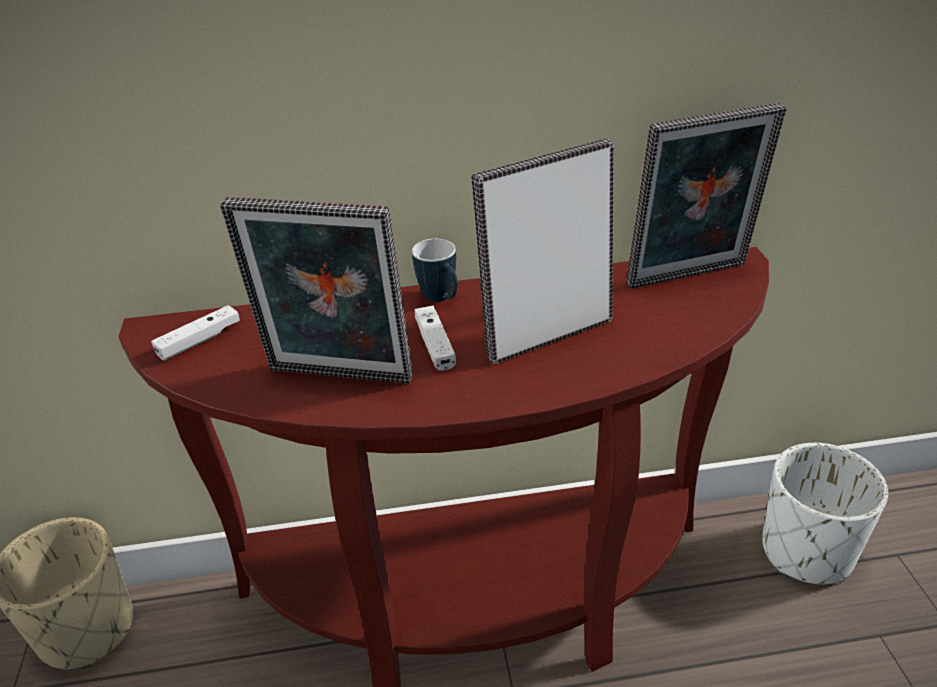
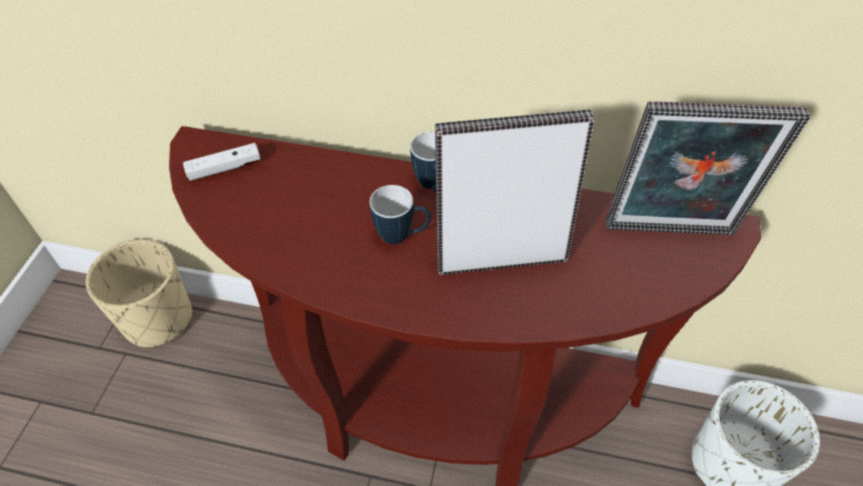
camera: 20 degrees right, 15 degrees up
picture frame [220,197,413,384] -> none
white game controller [415,306,456,371] -> mug [370,185,431,244]

